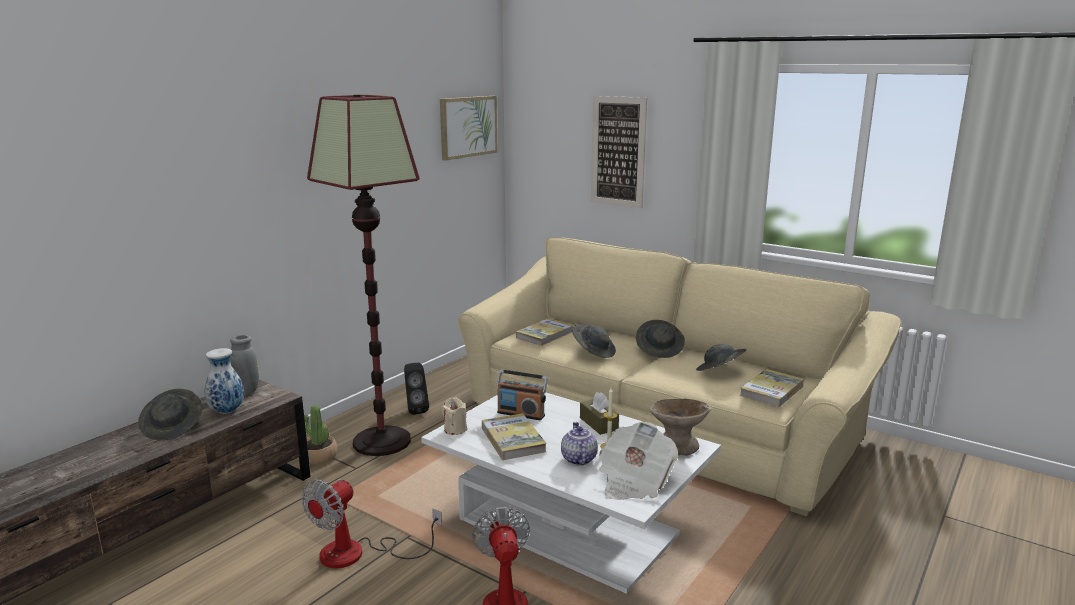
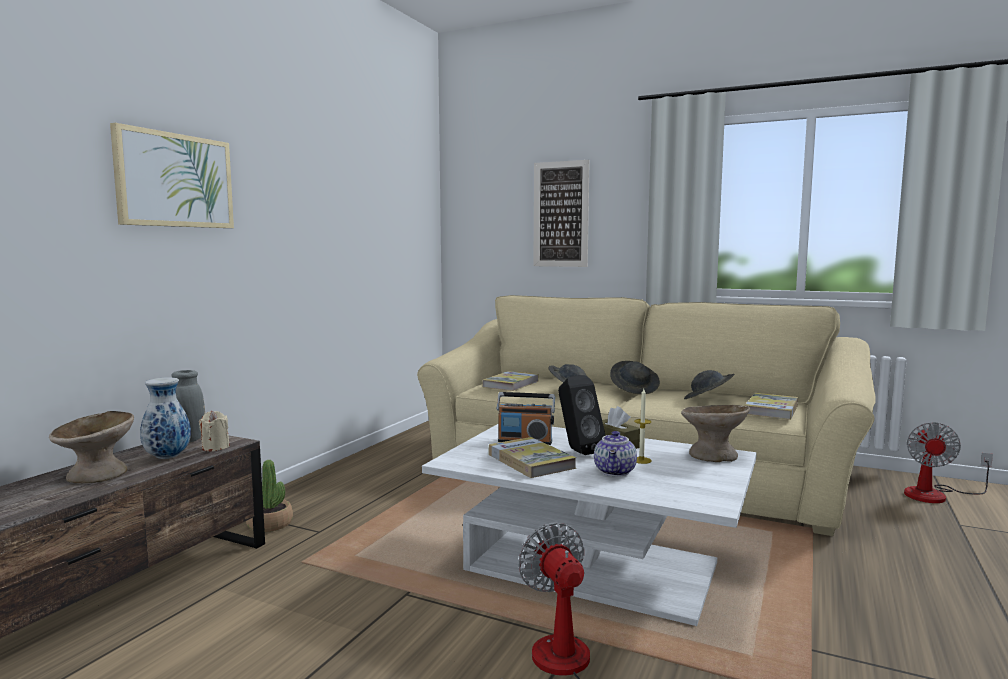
camera: 10 degrees left, 10 degrees down
grey hat [138,389,202,440] -> beige bowl [49,411,134,483]
fan [301,479,442,568] -> fan moved to [904,422,993,503]
floor lamp [307,95,419,456] -> none
black speaker [404,363,429,415] -> black speaker moved to [558,375,606,455]
picture [440,96,498,161] -> picture moved to [110,123,234,228]
beige candle [442,398,467,435] -> beige candle moved to [199,411,230,451]
teapot [561,422,598,465] -> teapot turned 150 degrees counterclockwise [594,431,637,477]
newspaper [599,422,678,500] -> none

